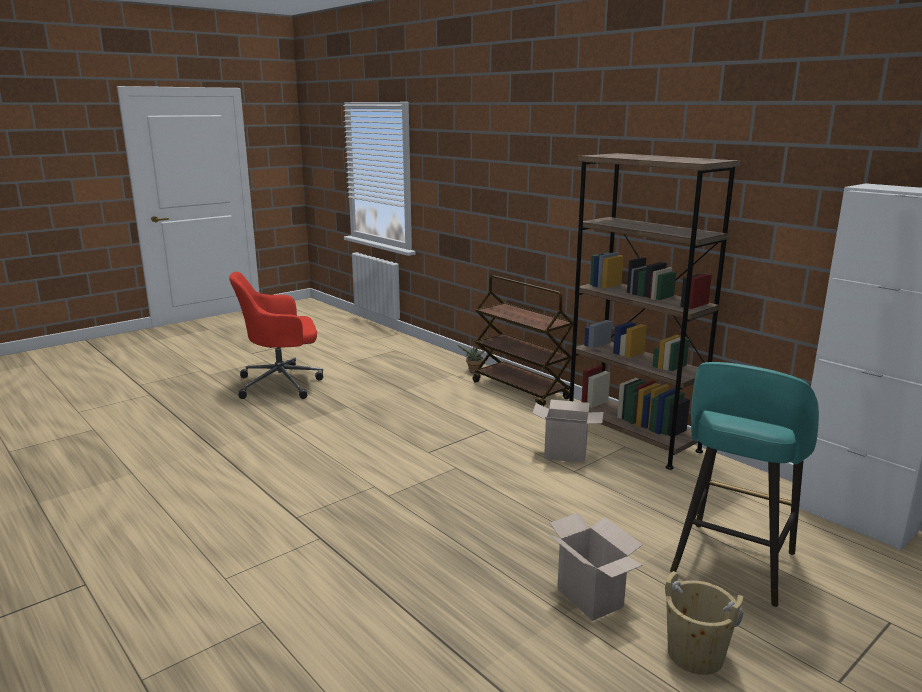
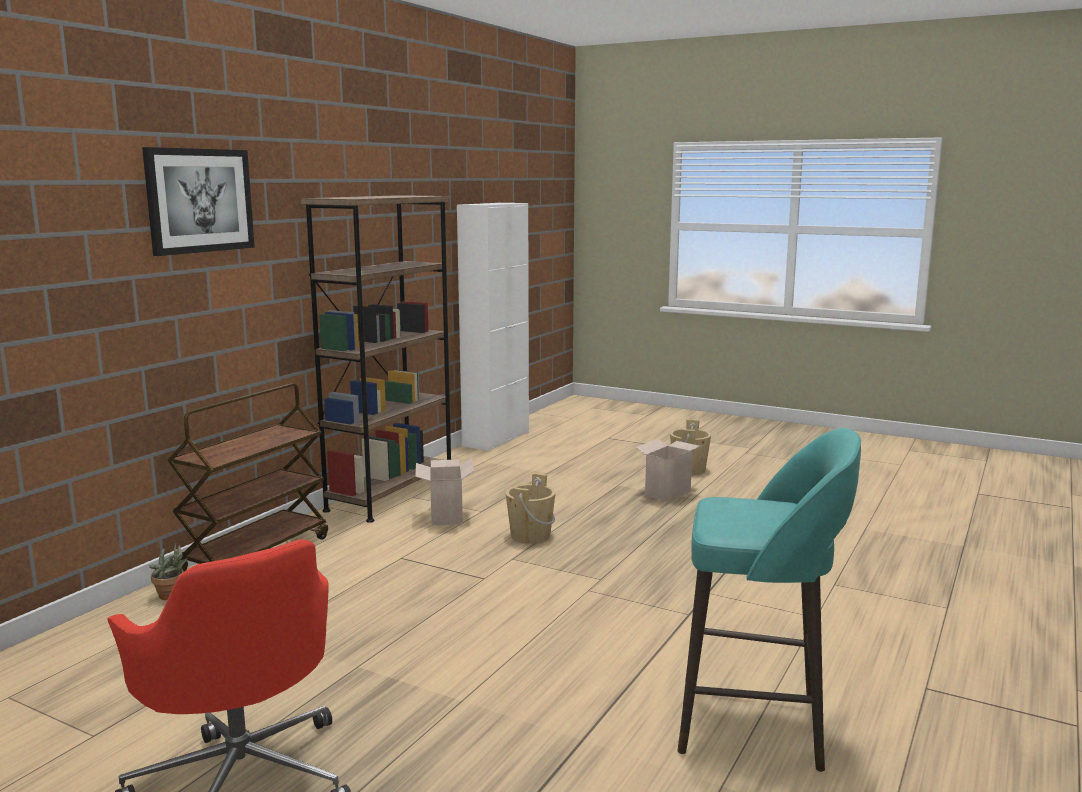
camera: 110 degrees left, 5 degrees down
turquoise stool [670,362,819,607] -> turquoise stool moved to [677,428,861,772]
none -> picture [142,147,255,256]
none -> beige bucket [505,473,556,544]

